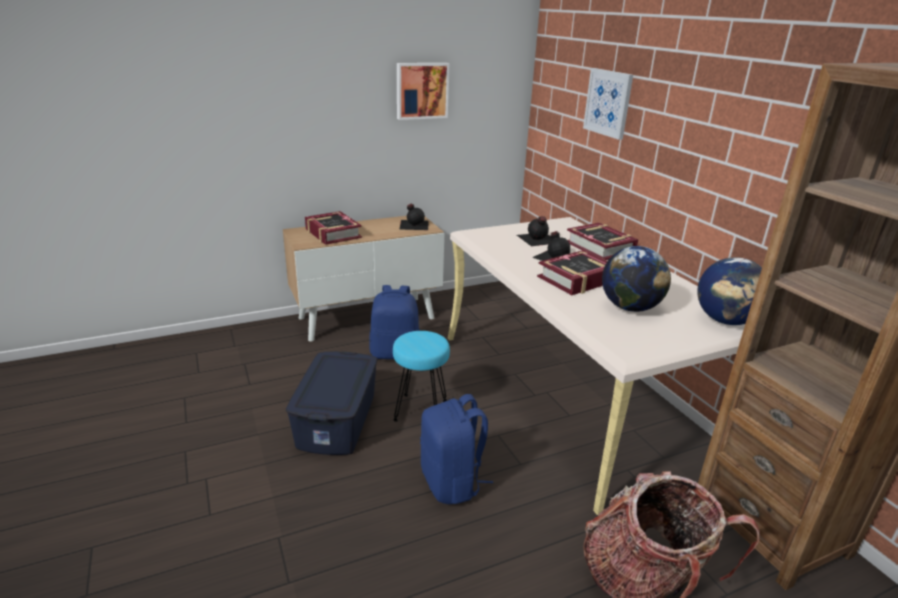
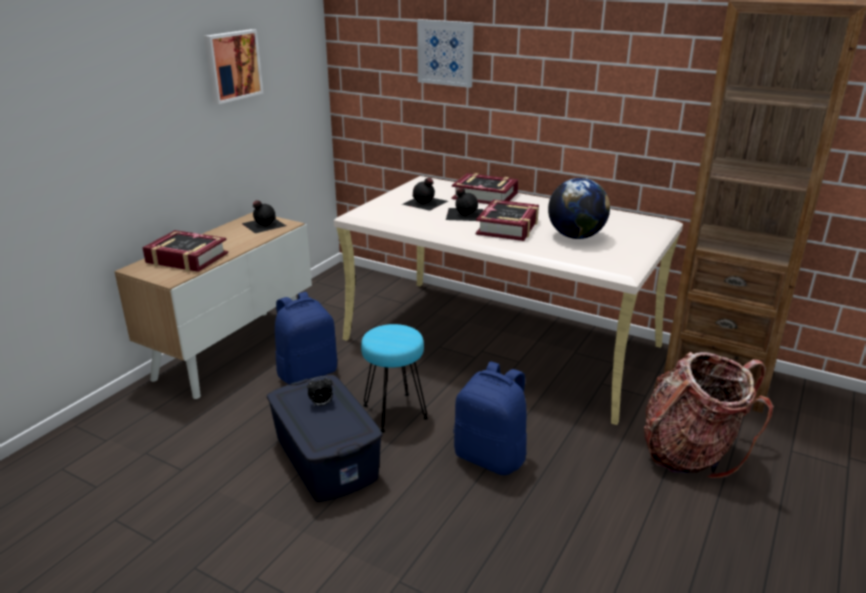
camera: 35 degrees left, 0 degrees up
globe [697,257,762,325] -> none
none -> alarm clock [307,376,333,406]

